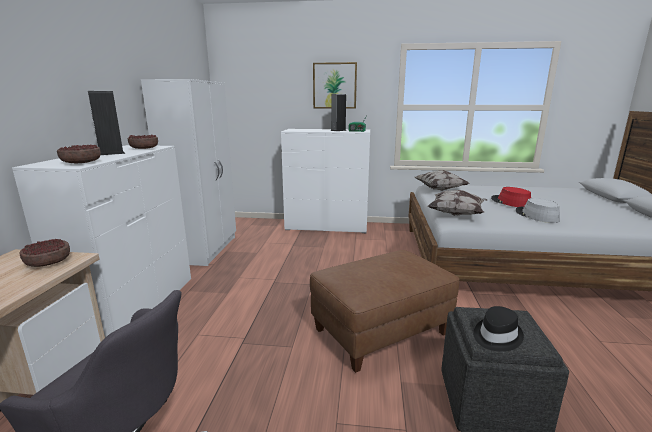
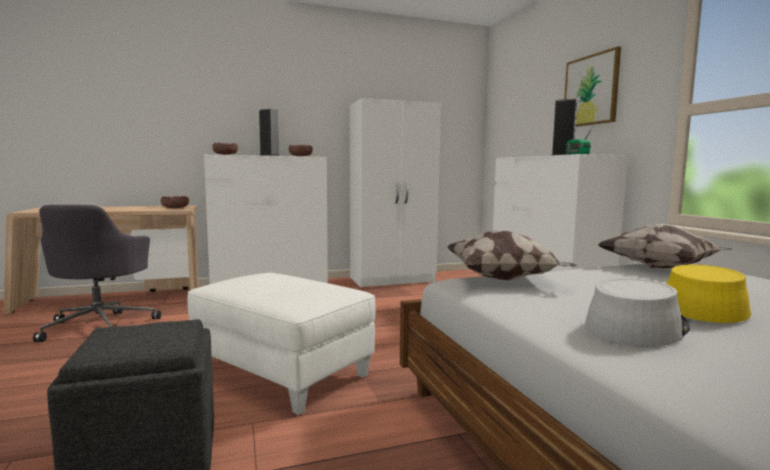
camera: 65 degrees right, 10 degrees down
brown ottoman [310,250,459,373] -> white ottoman [187,273,376,415]
black hat [473,306,524,352] -> none
red hat [491,187,531,207] -> yellow hat [666,265,751,323]

